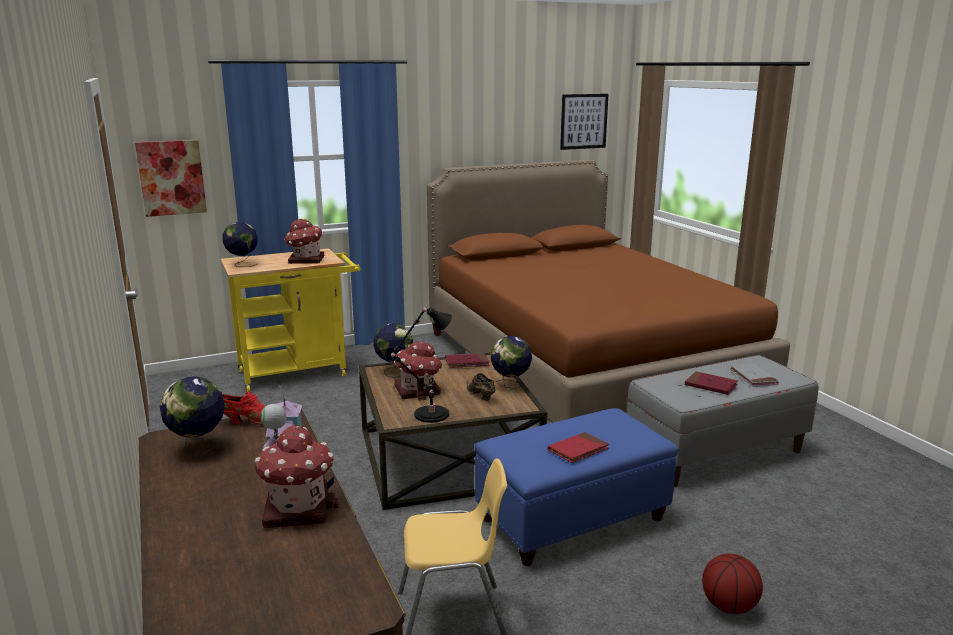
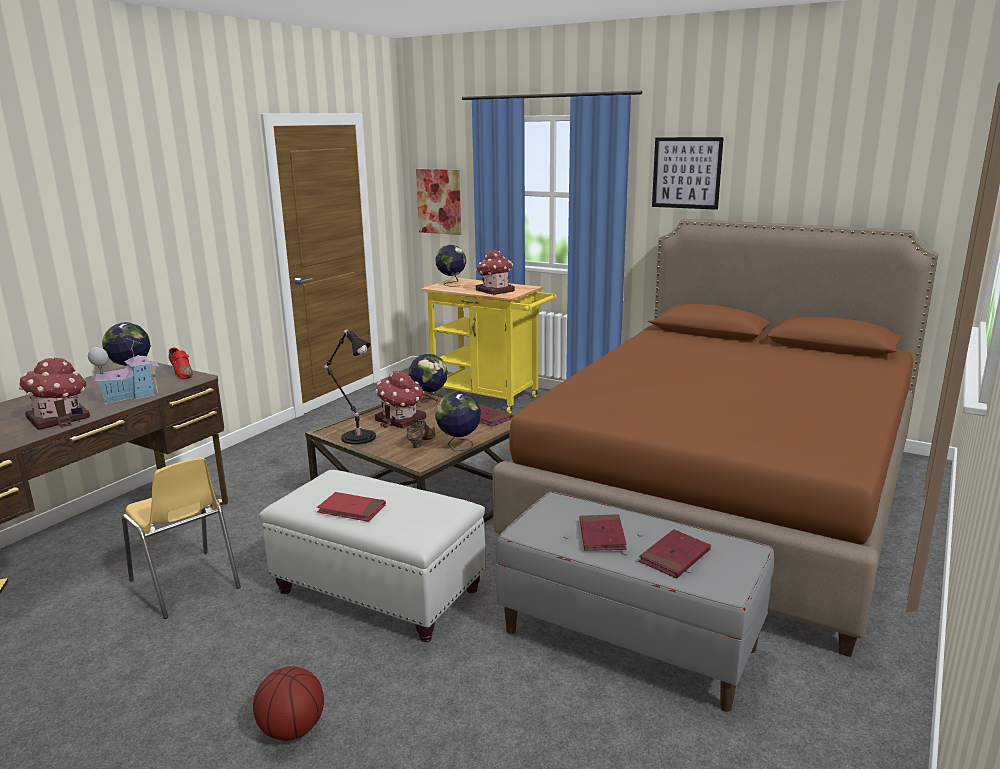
camera: 55 degrees right, 0 degrees up
blue ottoman [474,408,679,566] -> white ottoman [259,470,485,642]
picture [560,94,609,150] -> picture moved to [652,137,724,210]
grey book [730,364,779,387] -> red book [639,529,711,578]

